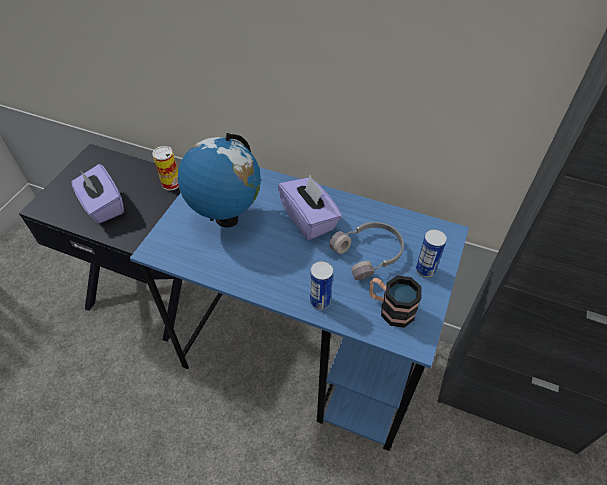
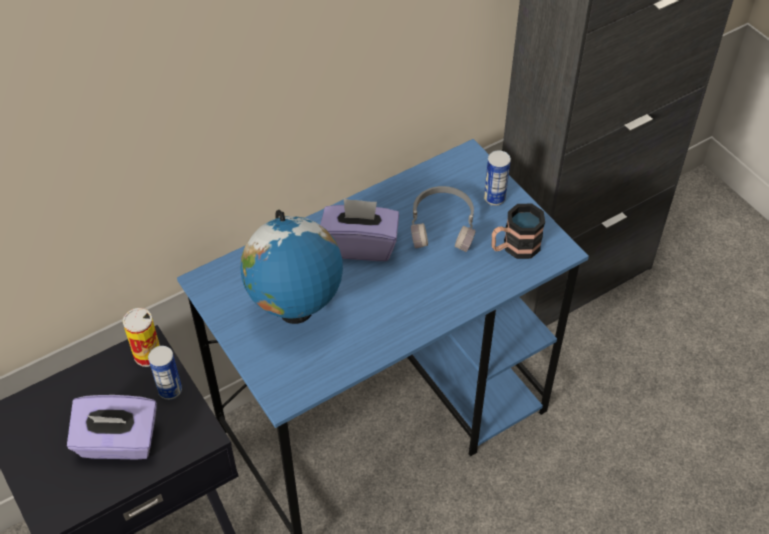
camera: 55 degrees left, 0 degrees up
can [310,261,333,310] -> can moved to [148,346,182,400]

